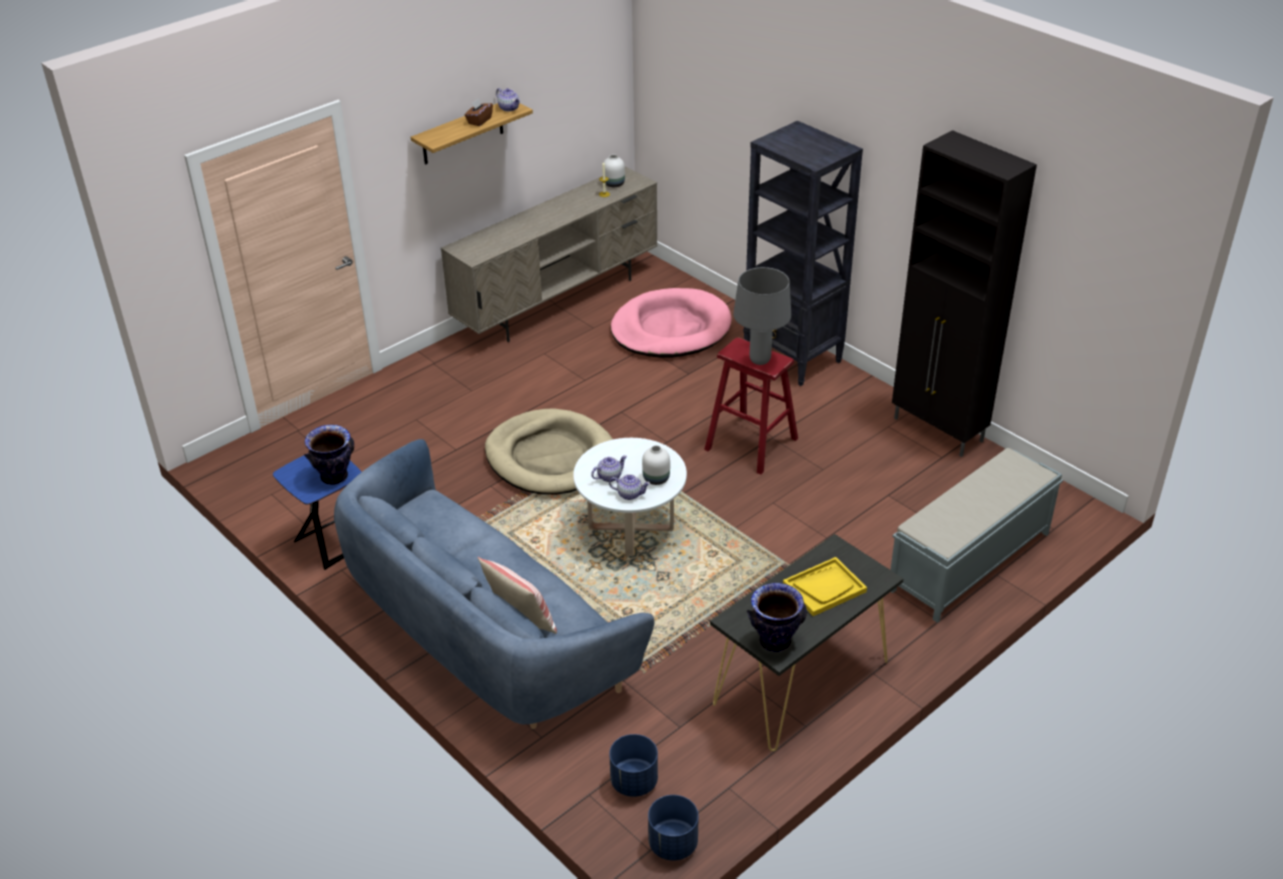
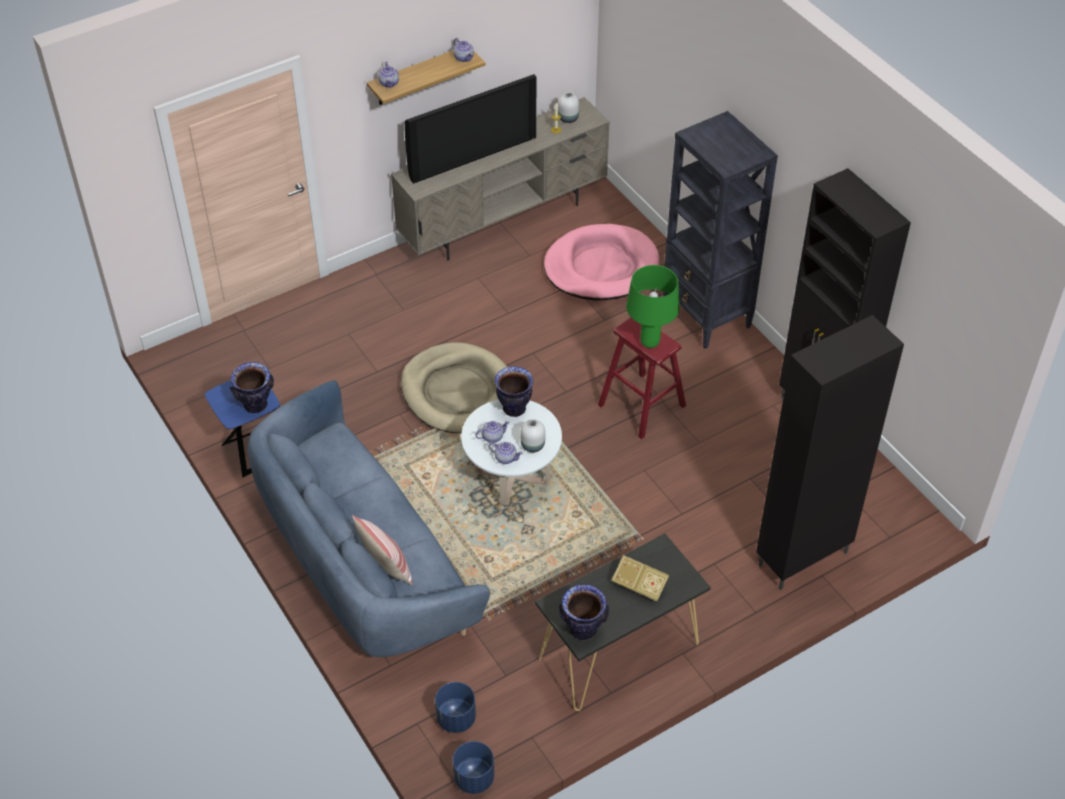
camera: 10 degrees right, 10 degrees up
brown tissue box [465,98,493,126] -> none
grey table lamp [733,267,791,365] -> green table lamp [626,265,679,348]
yellow tray [783,557,867,616] -> book [611,555,669,601]
grey bench [890,448,1063,623] -> black cabinet [756,315,904,590]
none -> teapot [378,62,399,88]
none -> television [405,74,536,184]
none -> vase [495,367,533,417]

